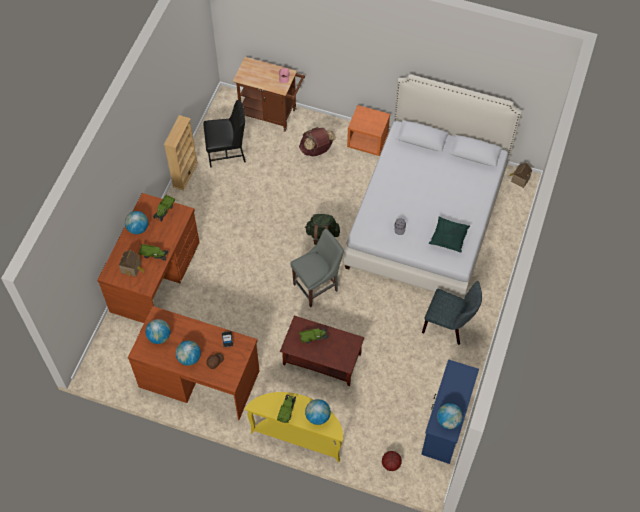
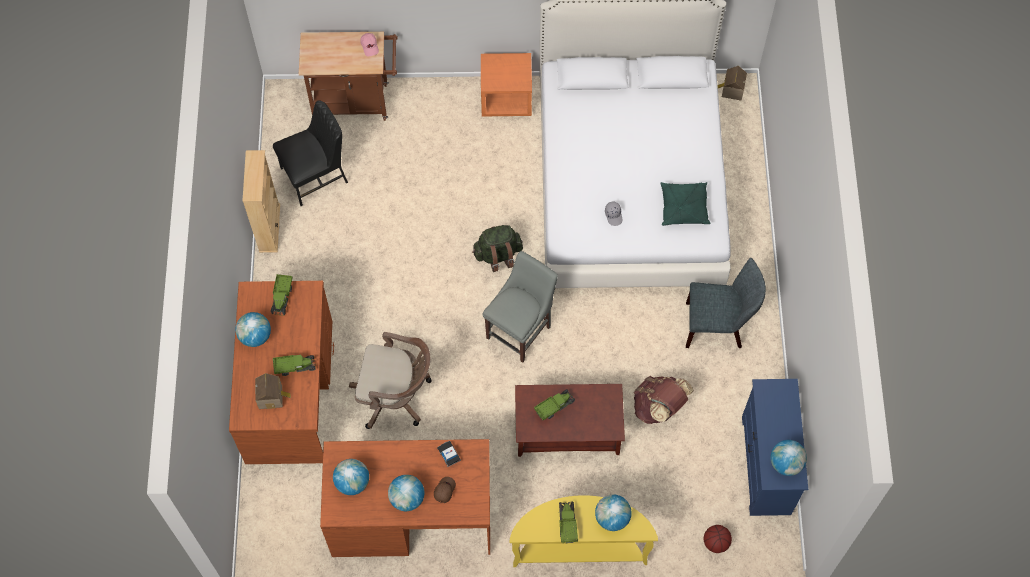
camera: 20 degrees left, 5 degrees up
brown backpack [299,127,336,156] -> brown backpack moved to [634,376,694,424]
none -> brown office chair [349,332,432,429]

